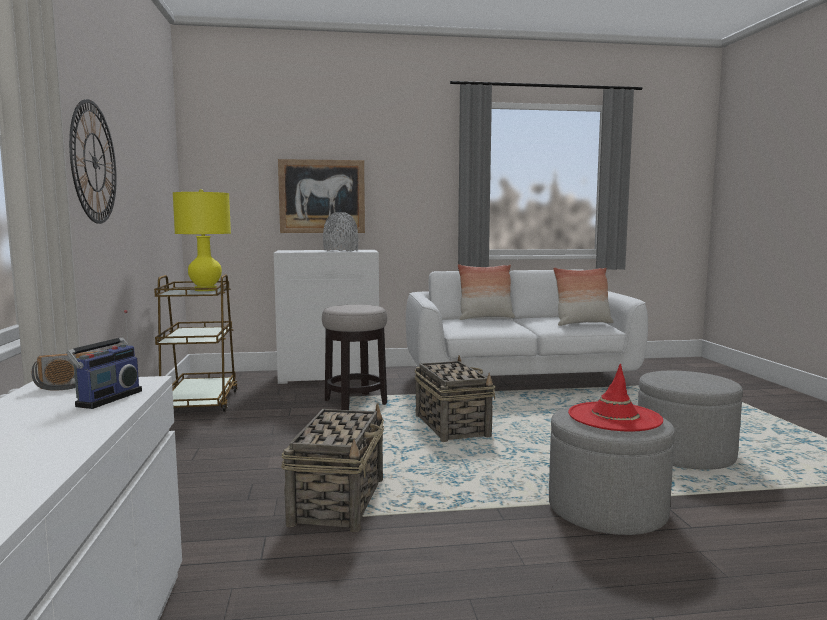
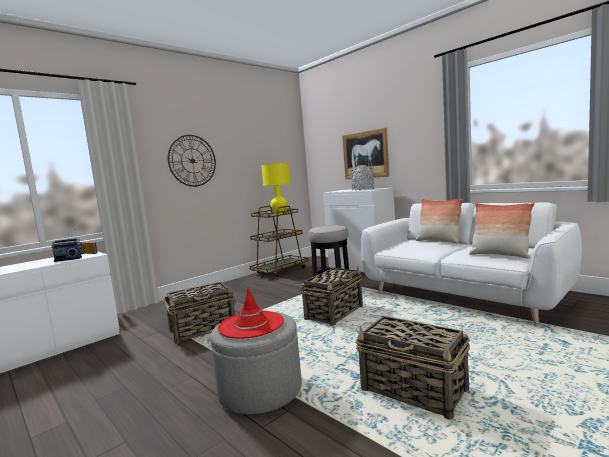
camera: 55 degrees right, 0 degrees up
grey ottoman [638,371,743,470] -> basket [355,316,470,420]

